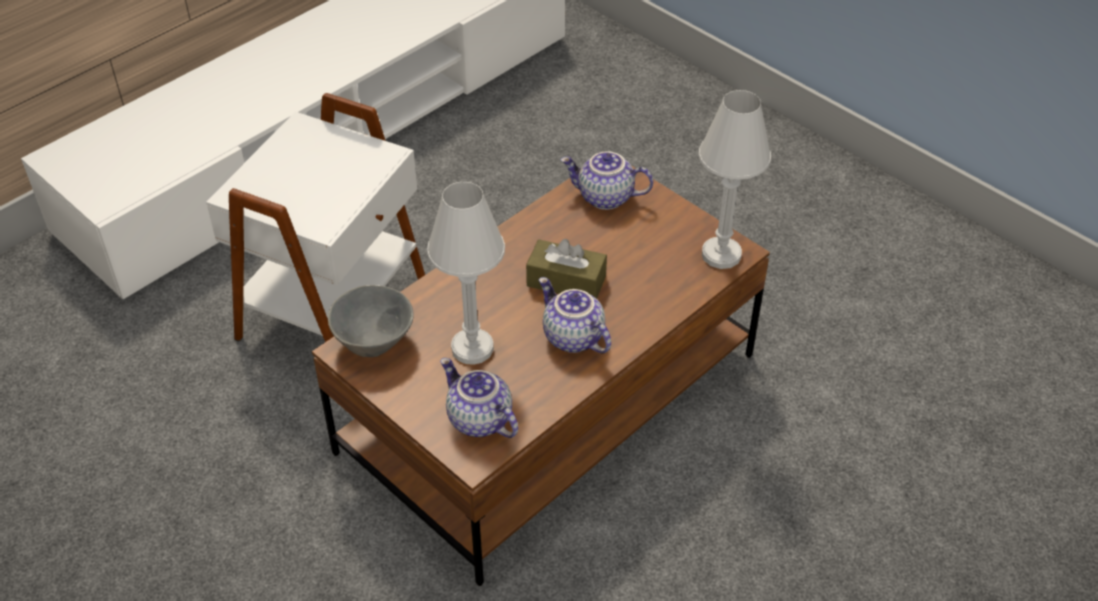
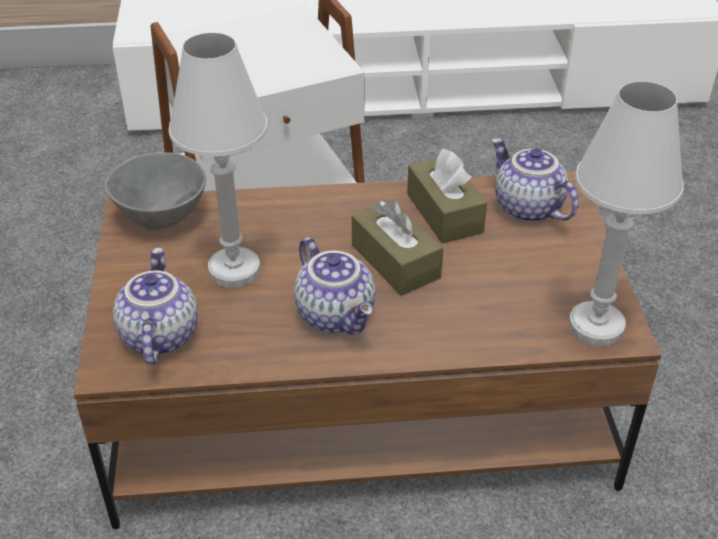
camera: 40 degrees right, 5 degrees down
teapot [539,277,611,353] -> teapot turned 150 degrees clockwise [294,237,376,334]
none -> brown tissue box [407,148,487,244]

